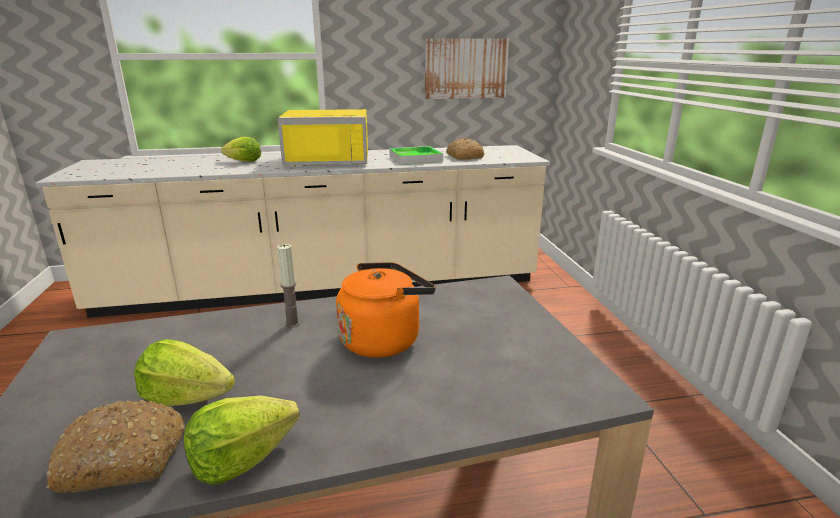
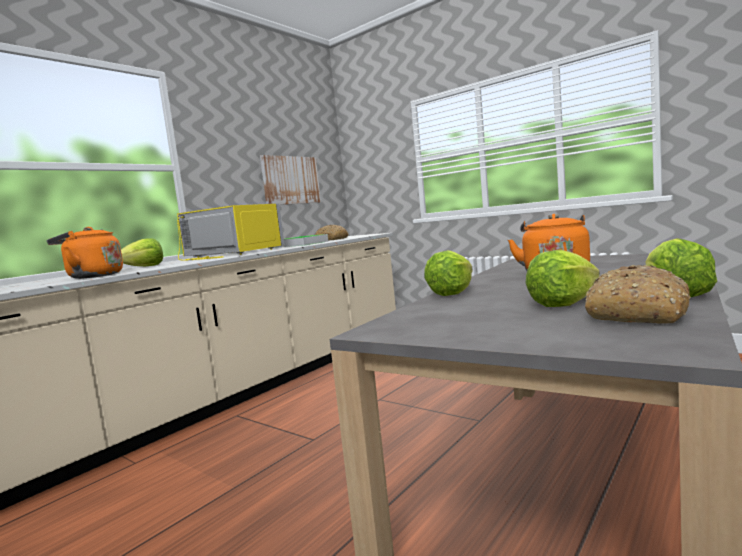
camera: 40 degrees left, 15 degrees down
candle [277,244,300,328] -> none
yellow microwave [278,109,368,166] -> yellow microwave turned 105 degrees counterclockwise [177,203,284,260]
none -> orange kettle [47,227,123,279]
none -> lettuce [424,250,473,296]

